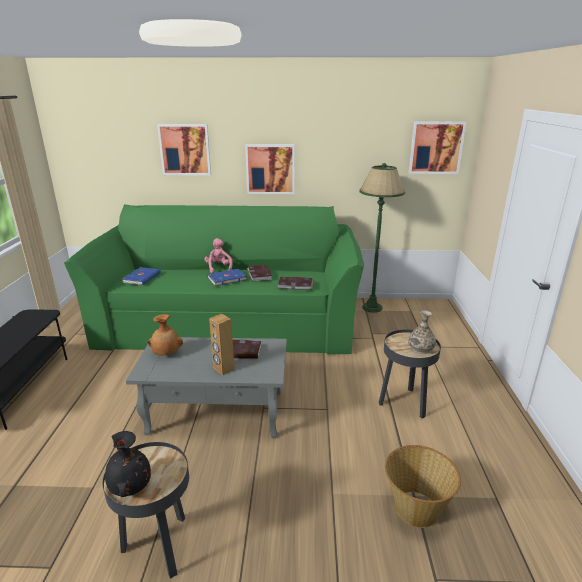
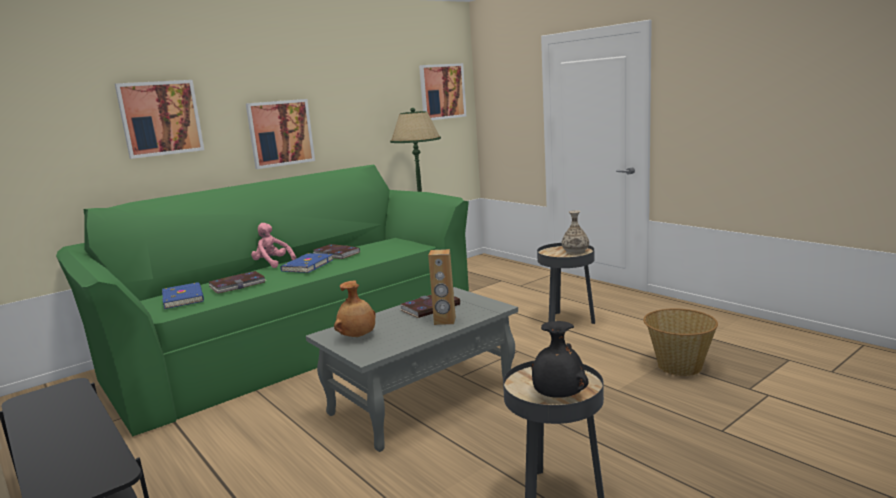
camera: 40 degrees left, 10 degrees down
book [278,277,313,290] -> book moved to [209,271,265,294]

